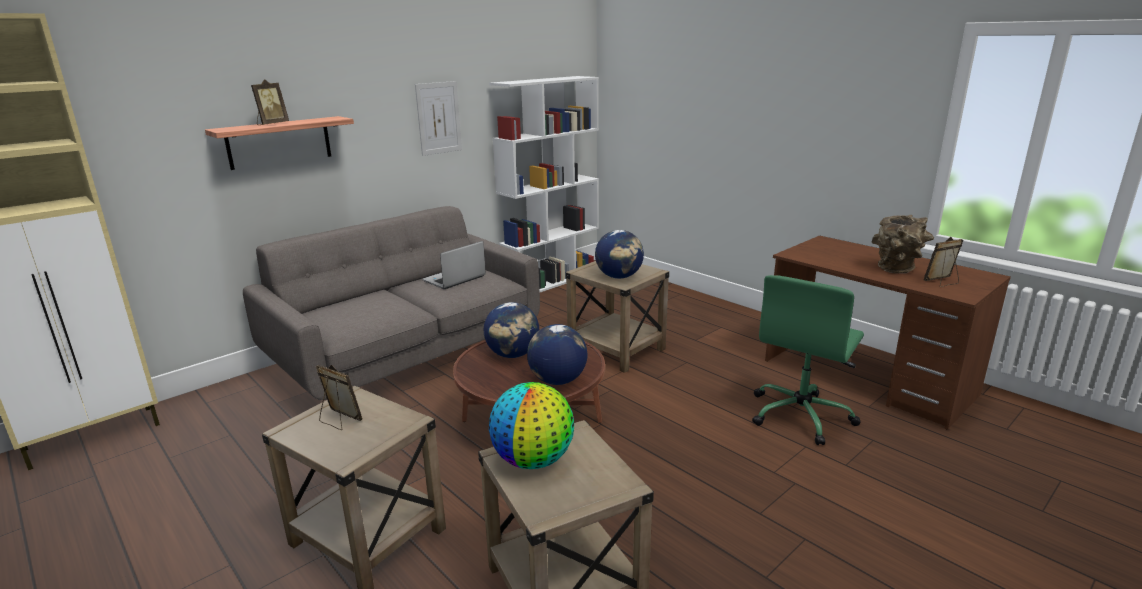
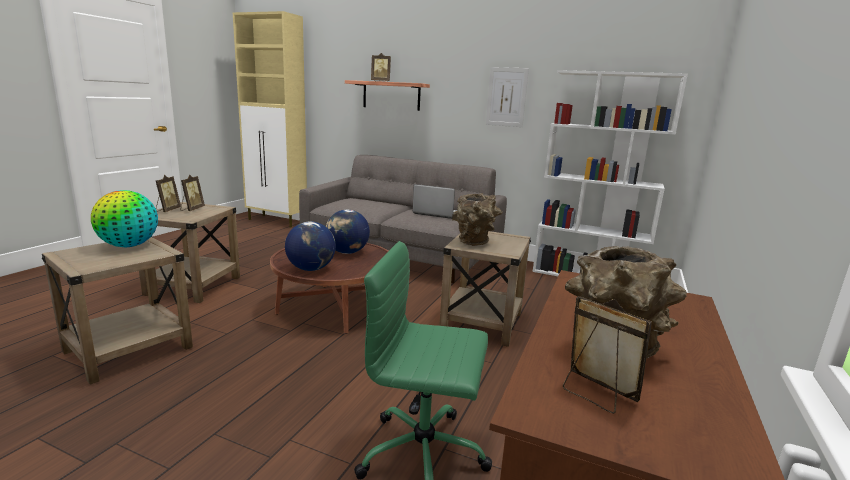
camera: 65 degrees right, 5 degrees down
globe [595,230,644,279] -> brown vase [452,193,502,246]
none -> picture frame [156,175,181,212]

